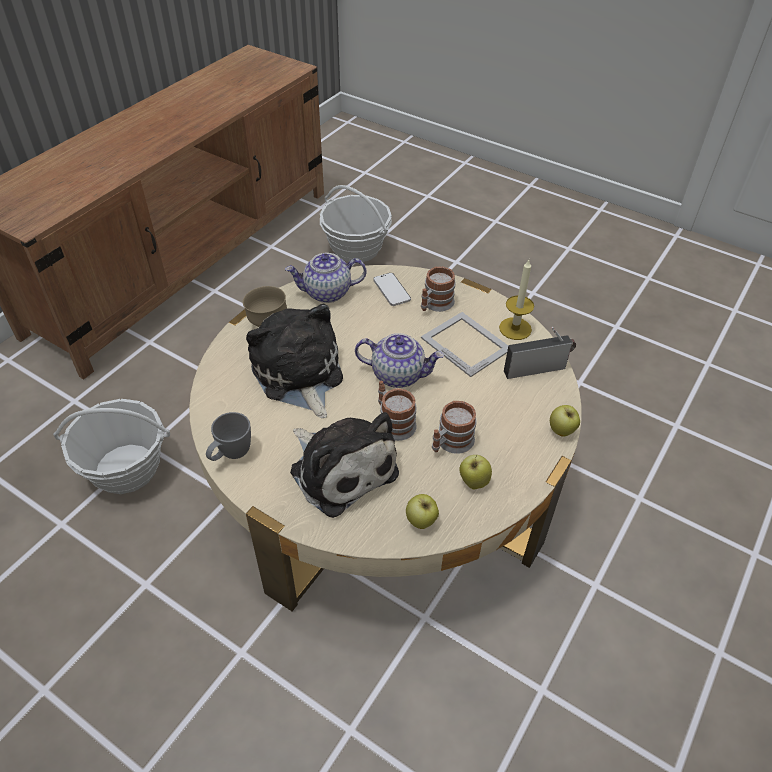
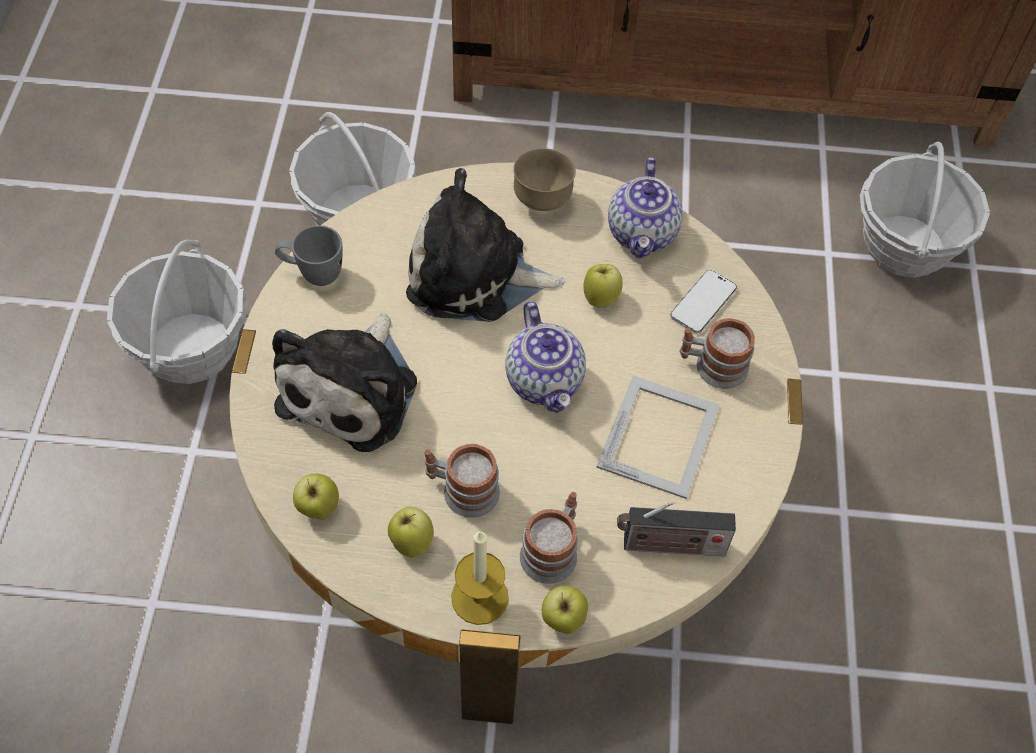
camera: 60 degrees right, 10 degrees up
plush toy [246,304,343,418] -> plush toy turned 120 degrees counterclockwise [406,168,565,322]
teapot [285,253,367,303] -> teapot turned 135 degrees counterclockwise [608,157,683,258]
mug [378,381,417,441] -> mug moved to [520,492,578,584]
candle [499,260,534,340] -> candle moved to [451,531,509,625]
radio [504,327,576,379] -> radio turned 135 degrees clockwise [617,501,736,556]
none -> basket [107,240,248,384]
none -> apple [583,264,623,308]

